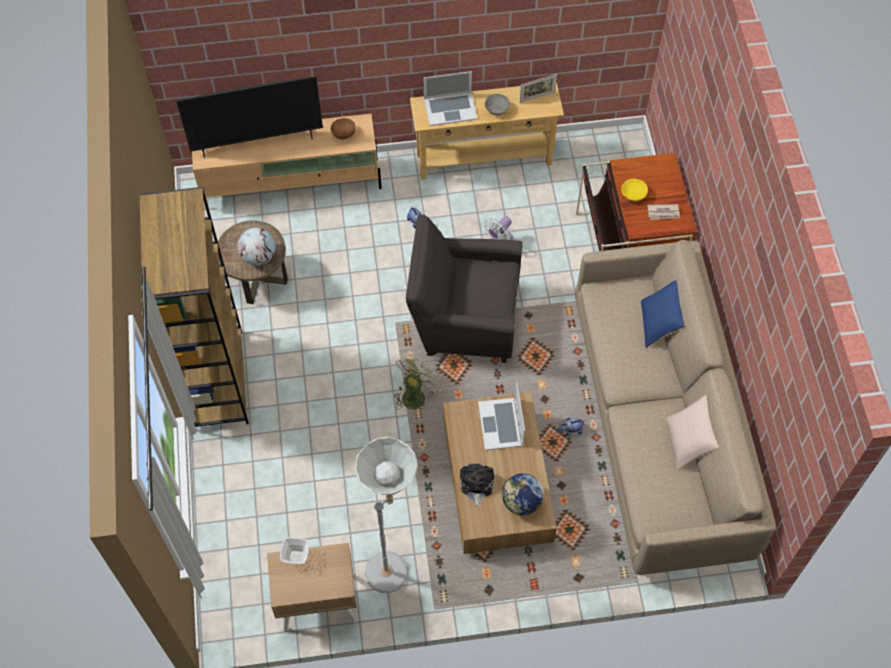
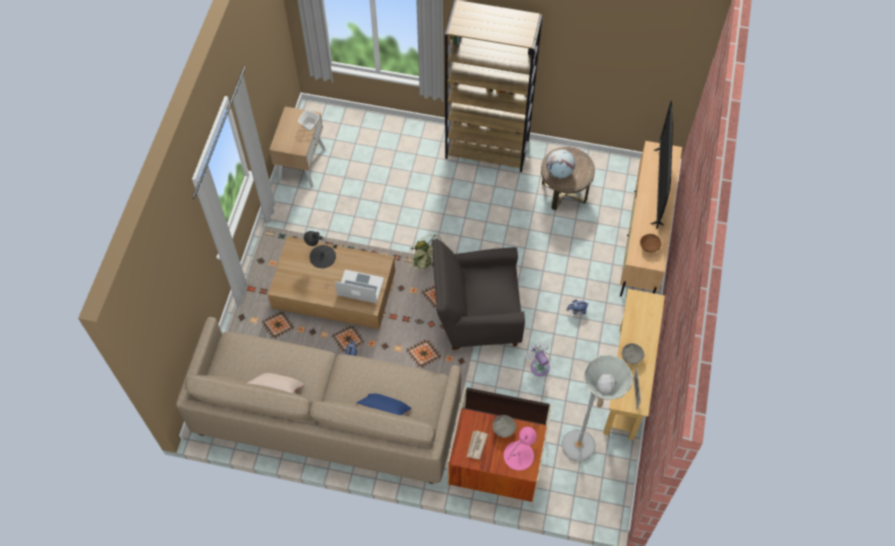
camera: 110 degrees right, 0 degrees up
grey floor lamp [355,437,418,593] -> grey floor lamp moved to [562,355,633,462]
grey armchair [406,214,523,363] -> grey armchair turned 120 degrees counterclockwise [432,239,525,350]
laptop [424,71,478,126] -> none
plush toy [460,463,494,508] -> black table lamp [304,231,337,268]
globe [502,473,544,515] -> none
yellow bowl [621,179,648,202] -> grey bowl [493,415,516,438]
none -> pink table lamp [504,427,537,470]

